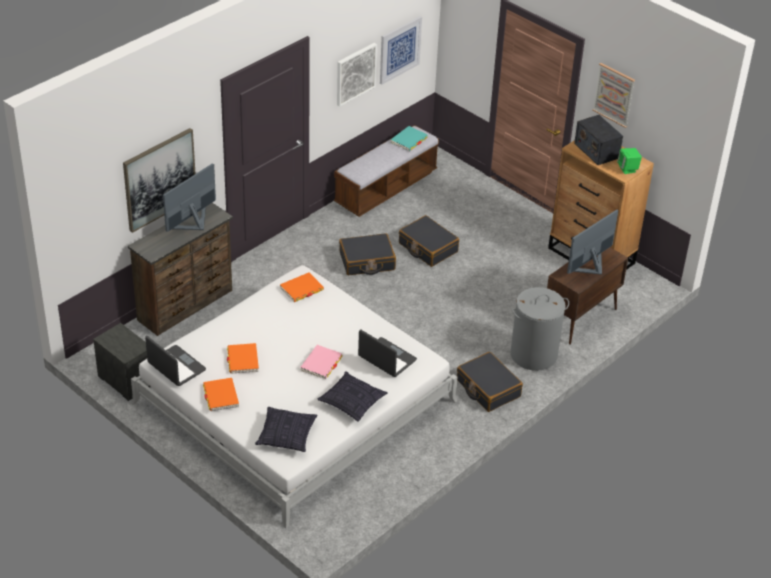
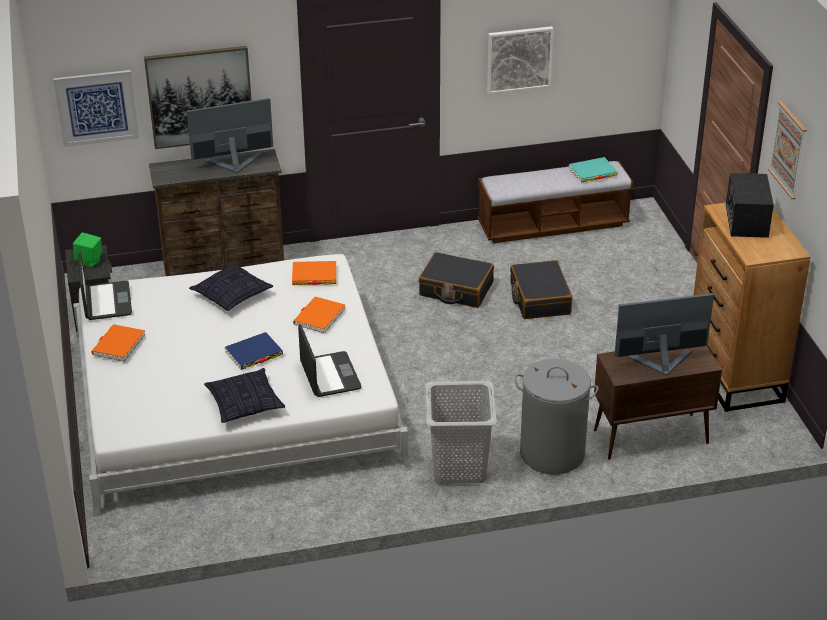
camera: 35 degrees right, 5 degrees down
orange book [227,343,259,373] -> orange book moved to [293,297,345,334]
pillow [255,407,317,452] -> pillow moved to [189,263,273,311]
pink book [301,345,342,379] -> blue book [224,332,283,370]
picture [380,16,422,85] -> picture moved to [53,70,139,147]
black suitcase [457,352,523,412] -> grey laundry basket [425,381,497,484]
green speaker [617,148,642,174] -> green speaker moved to [73,232,102,267]

